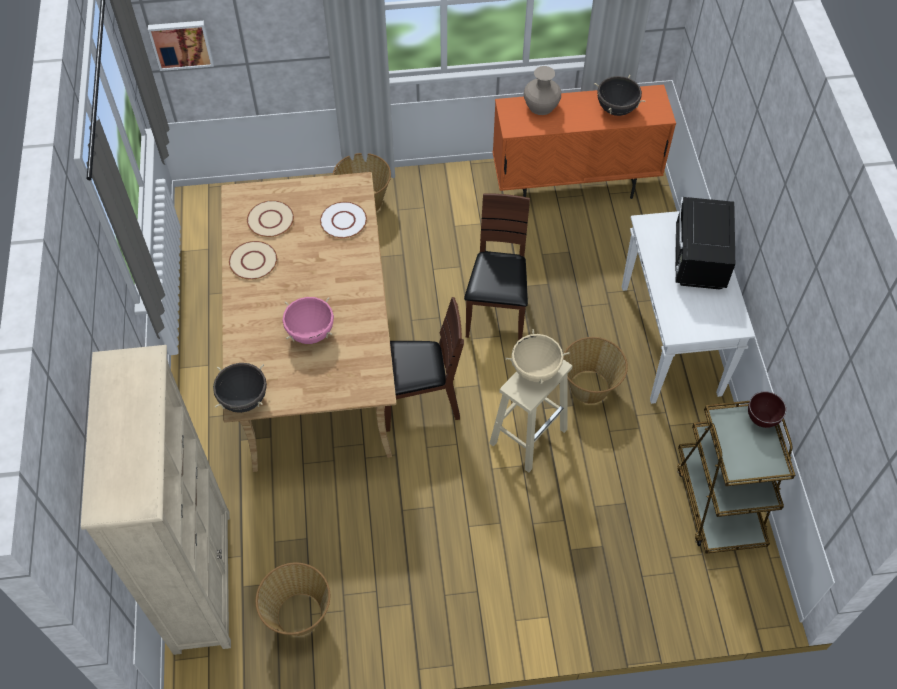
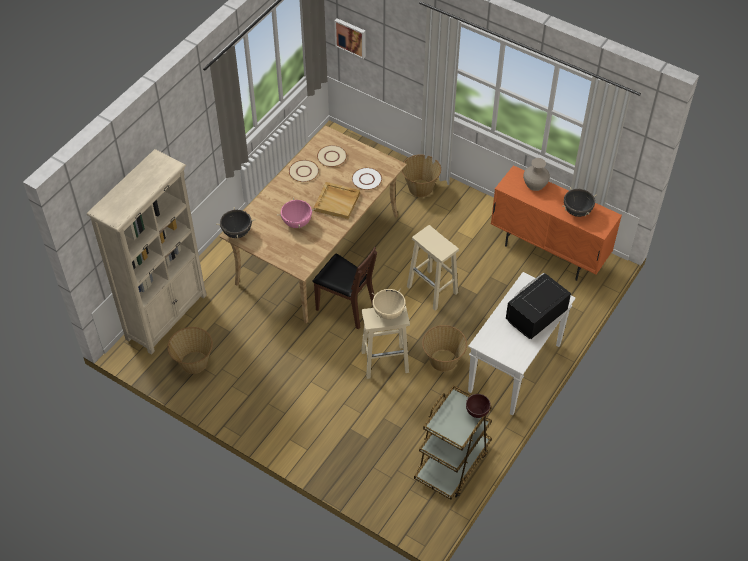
camera: 40 degrees right, 5 degrees down
brown chair [464,193,530,341] -> beige stool [407,225,459,311]
none -> beige tray [314,182,360,219]

